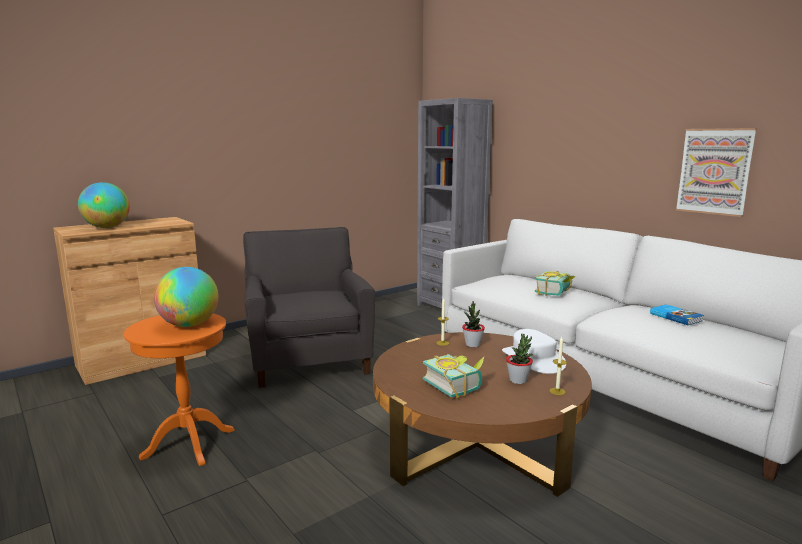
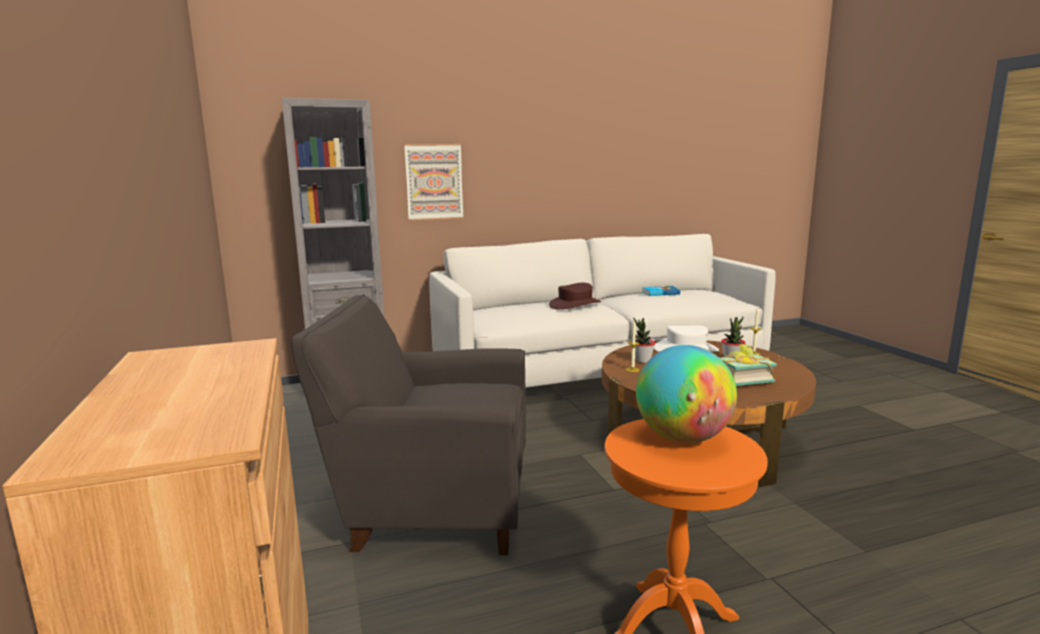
camera: 70 degrees left, 0 degrees up
globe [78,182,130,228] -> none
book [535,271,576,296] -> brown hat [549,283,601,310]
picture [676,128,757,217] -> picture moved to [404,144,464,221]

